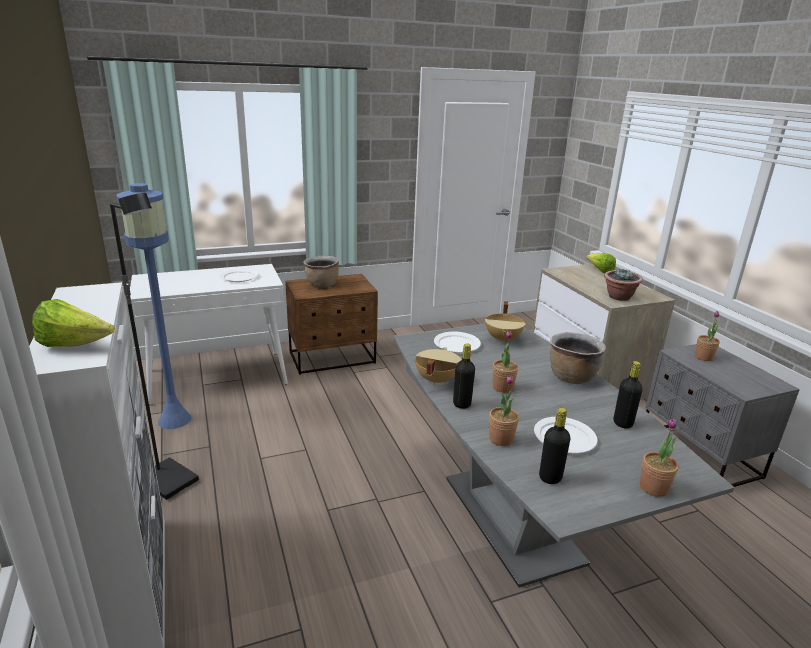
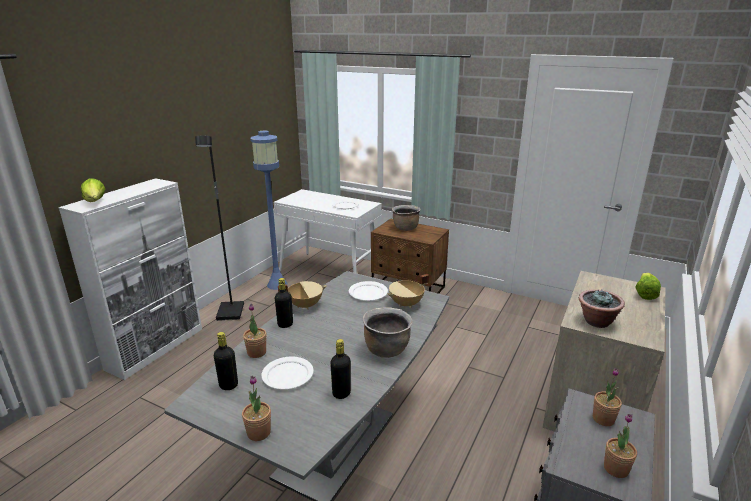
camera: 50 degrees right, 0 degrees up
potted plant [493,331,518,393] -> potted plant moved to [604,414,637,478]

